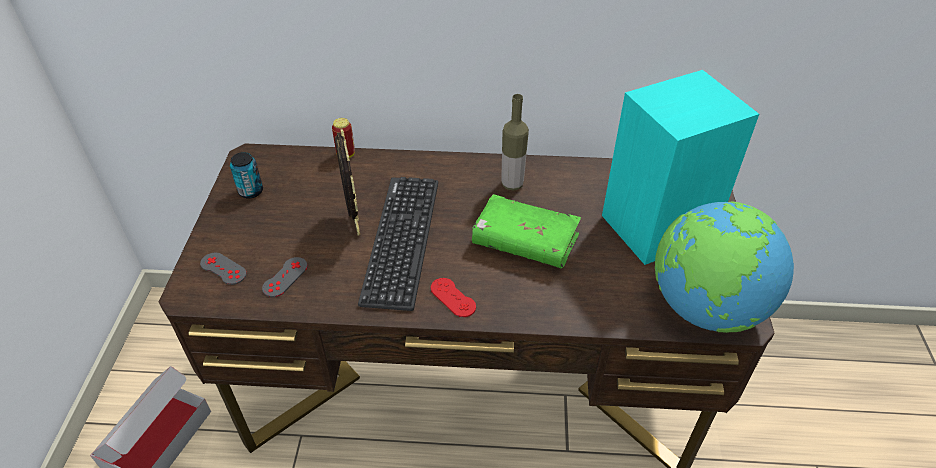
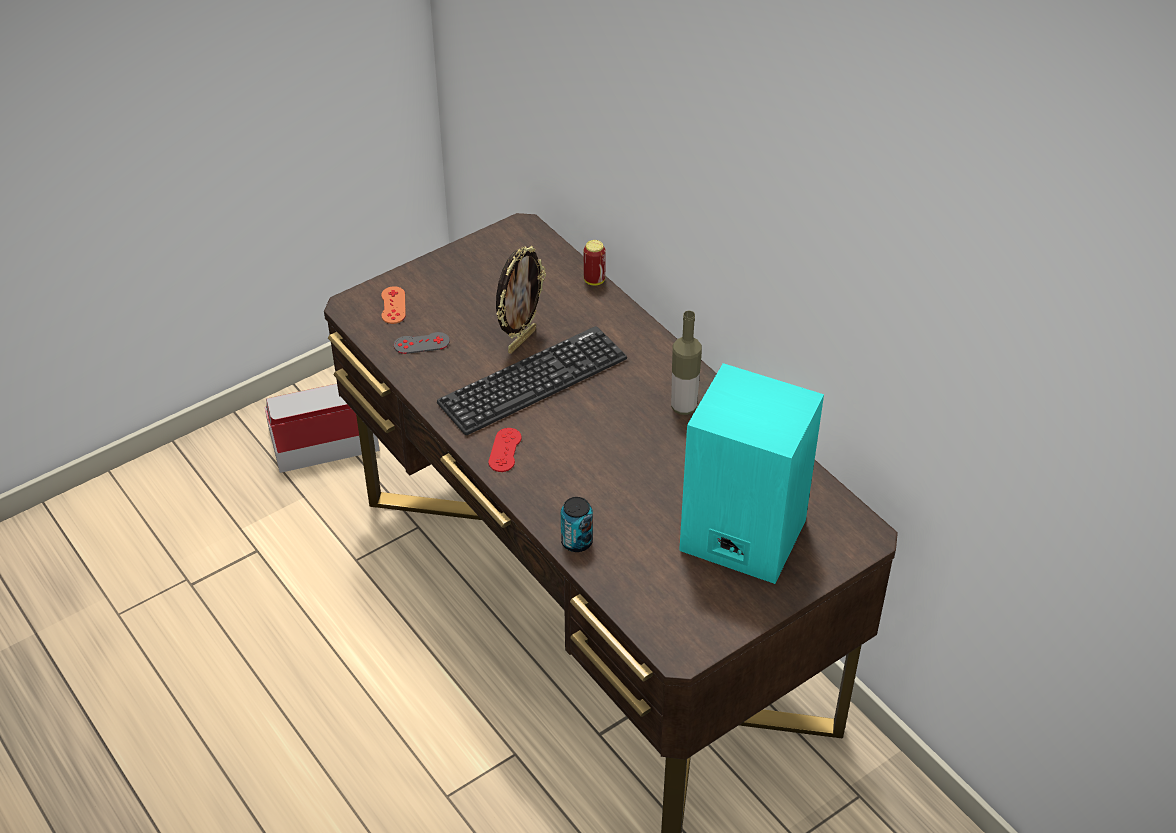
camera: 50 degrees right, 0 degrees up
grey game controller [200,253,247,285] -> orange game controller [381,286,406,324]
can [230,152,263,199] -> can moved to [561,497,593,552]
green book [472,194,581,268] -> none
globe [655,202,794,333] -> none

